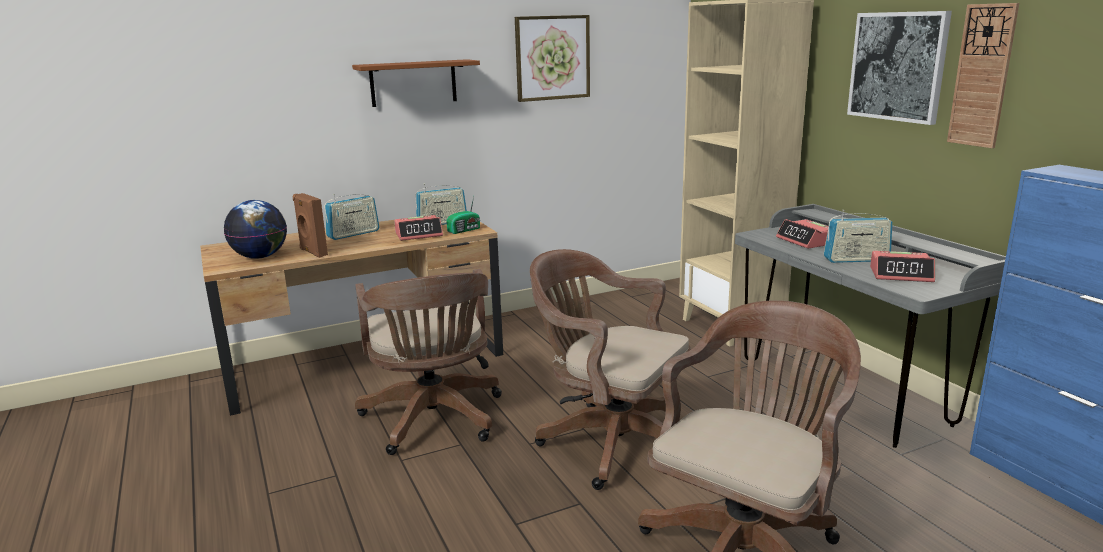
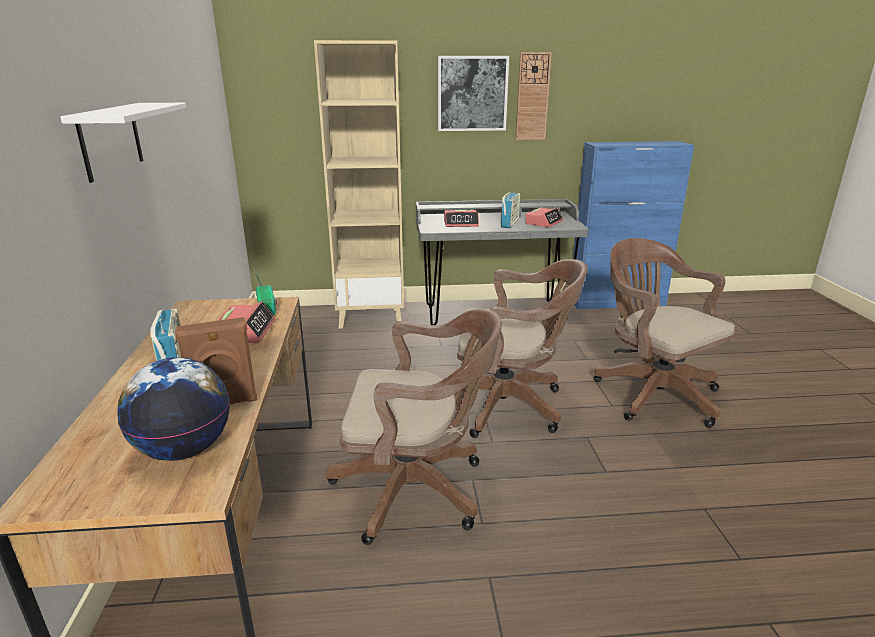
camera: 70 degrees left, 5 degrees up
brown shelf [352,59,480,107] -> white shelf [60,103,186,183]
radio [415,183,467,225] -> none
picture [515,15,590,102] -> none
brown office chair [530,249,691,490] -> brown office chair turned 135 degrees counterclockwise [457,259,588,438]

